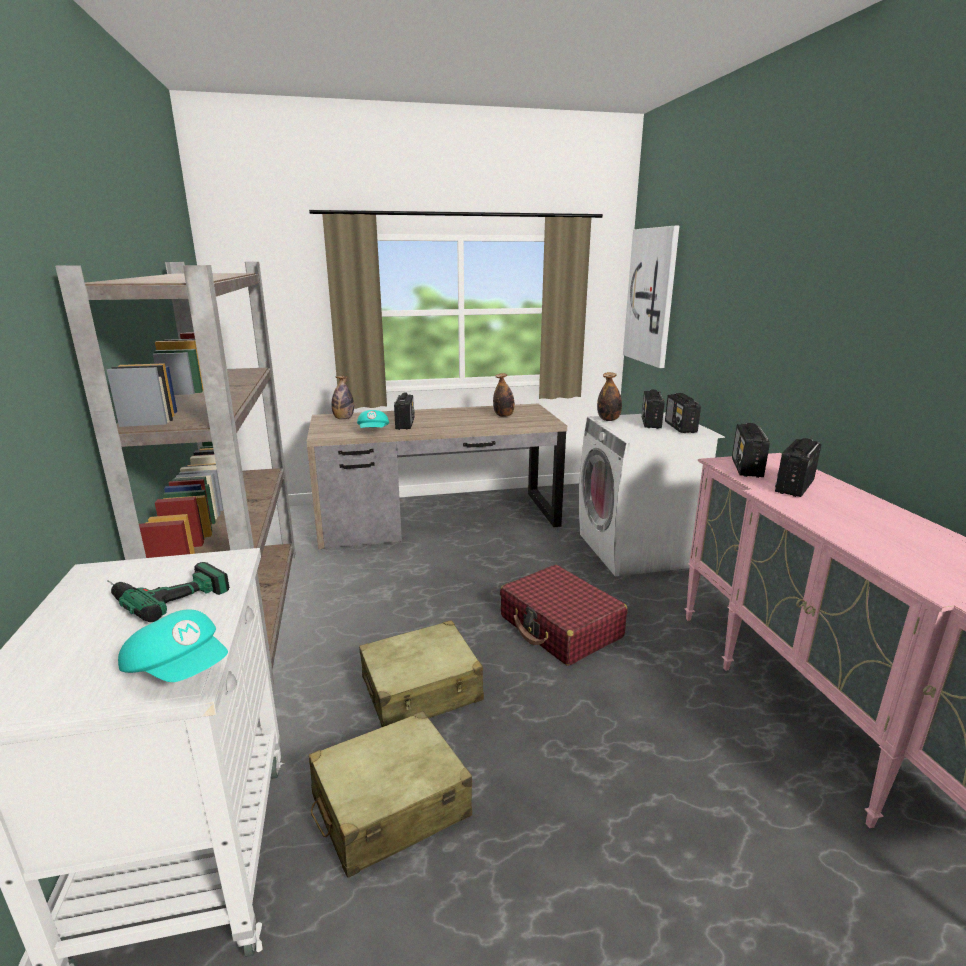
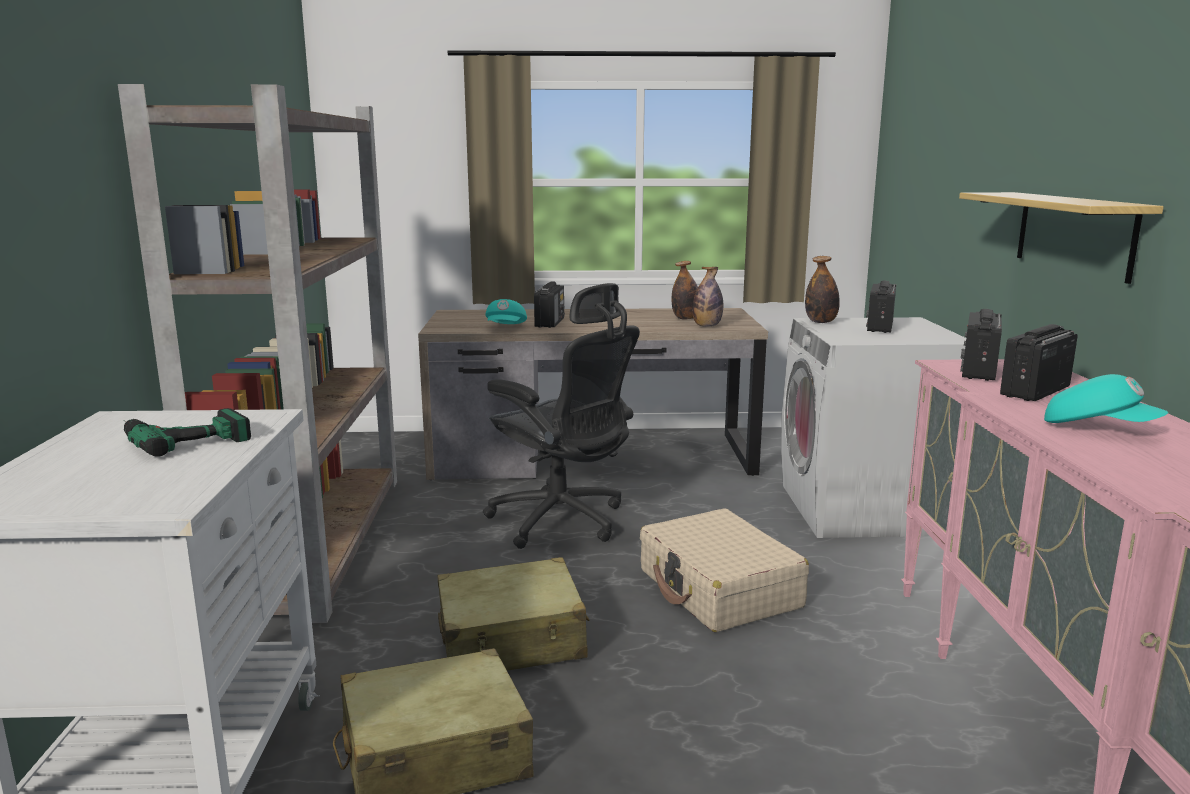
camera: 10 degrees right, 5 degrees down
turquoise cap [118,609,228,682] -> turquoise cap moved to [1044,374,1168,423]
bottle [331,376,354,419] -> bottle moved to [692,267,723,327]
red suitcase [500,565,627,666] -> beige suitcase [640,508,809,632]
picture [623,226,679,368] -> none
radio [665,393,701,433] -> none
none -> office chair [483,283,640,549]
none -> shelf [959,192,1164,284]

